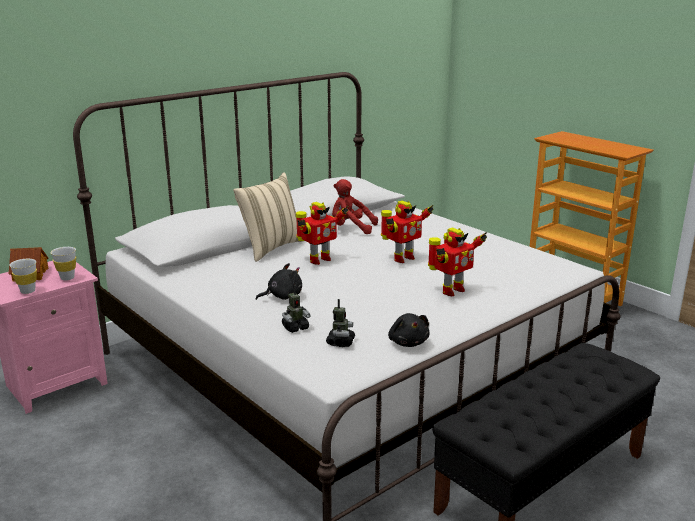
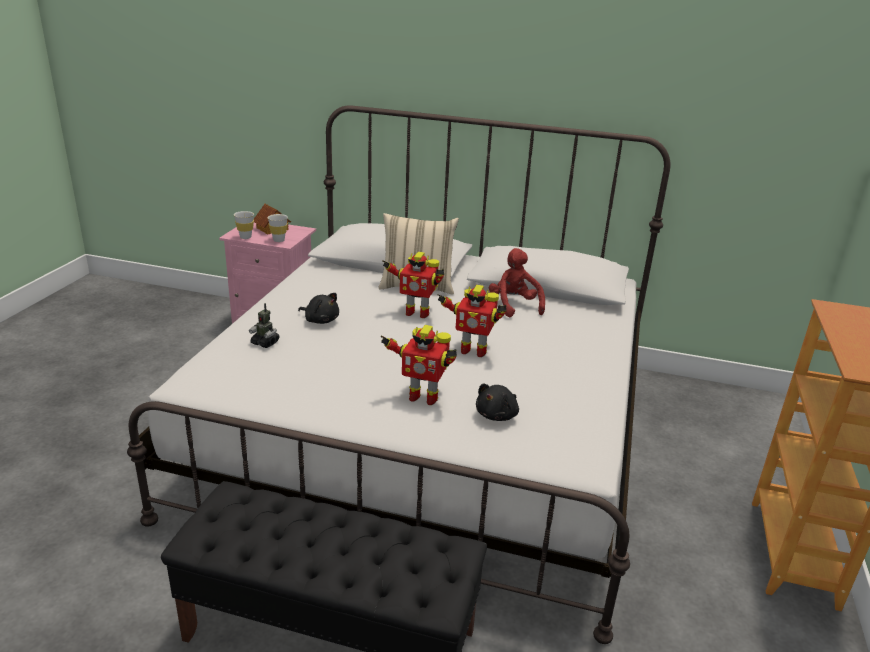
camera: 55 degrees right, 5 degrees up
toy robot [326,299,355,347] -> none
black plush toy [388,313,429,347] -> black plush toy moved to [476,384,519,421]

